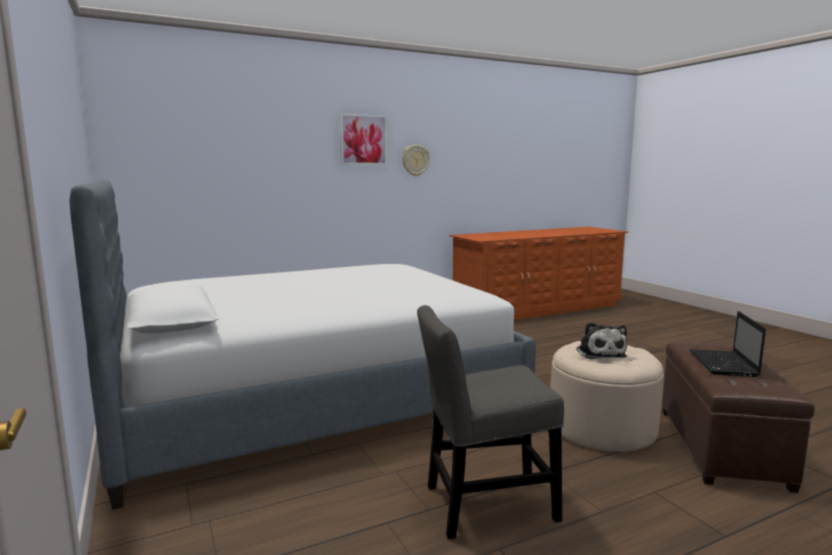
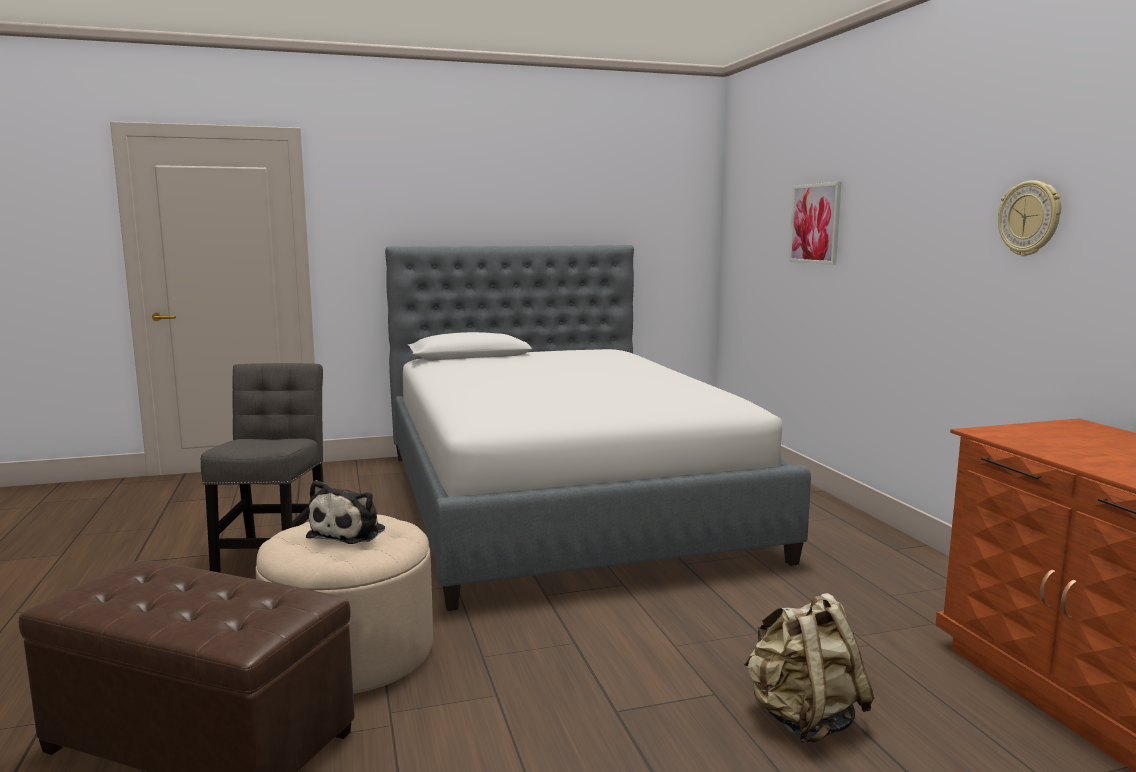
camera: 100 degrees right, 0 degrees up
picture [340,113,387,165] -> picture moved to [789,182,841,265]
plush toy [576,322,627,359] -> plush toy turned 75 degrees counterclockwise [306,480,385,544]
laptop [690,311,766,377] -> none
none -> beige backpack [744,593,874,743]

